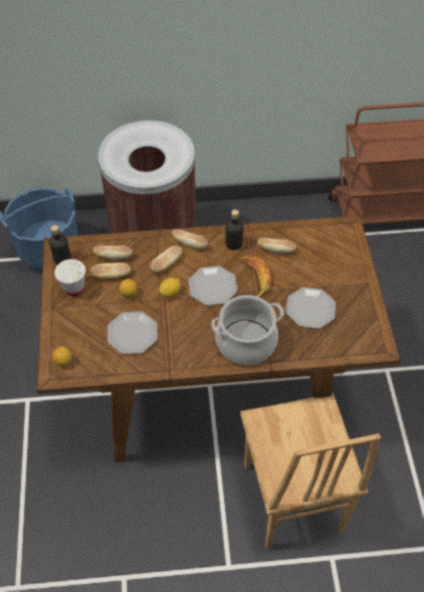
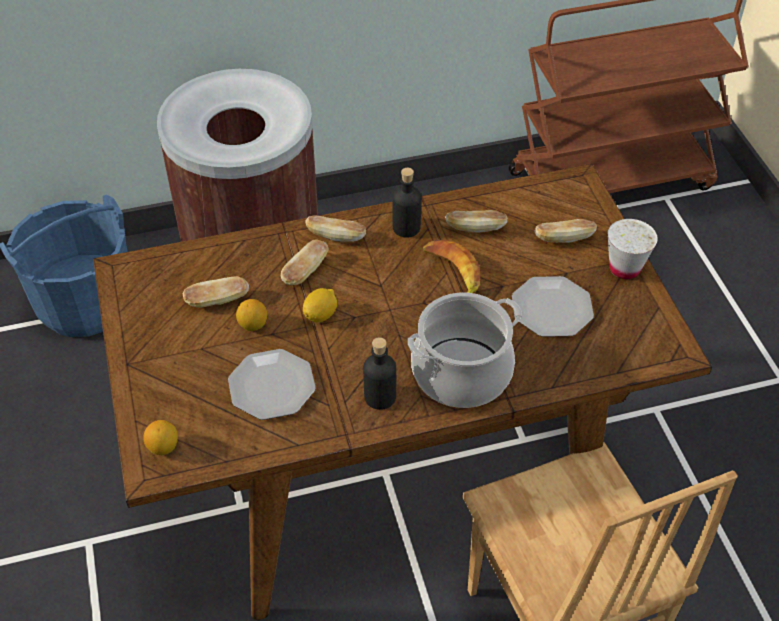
camera: 10 degrees left, 5 degrees down
black bottle [49,225,71,265] -> black bottle moved to [363,337,396,410]
white cup [54,259,85,296] -> white cup moved to [608,219,658,279]
bread [93,246,132,260] -> bread moved to [535,219,597,243]
plate [188,266,238,306] -> none

